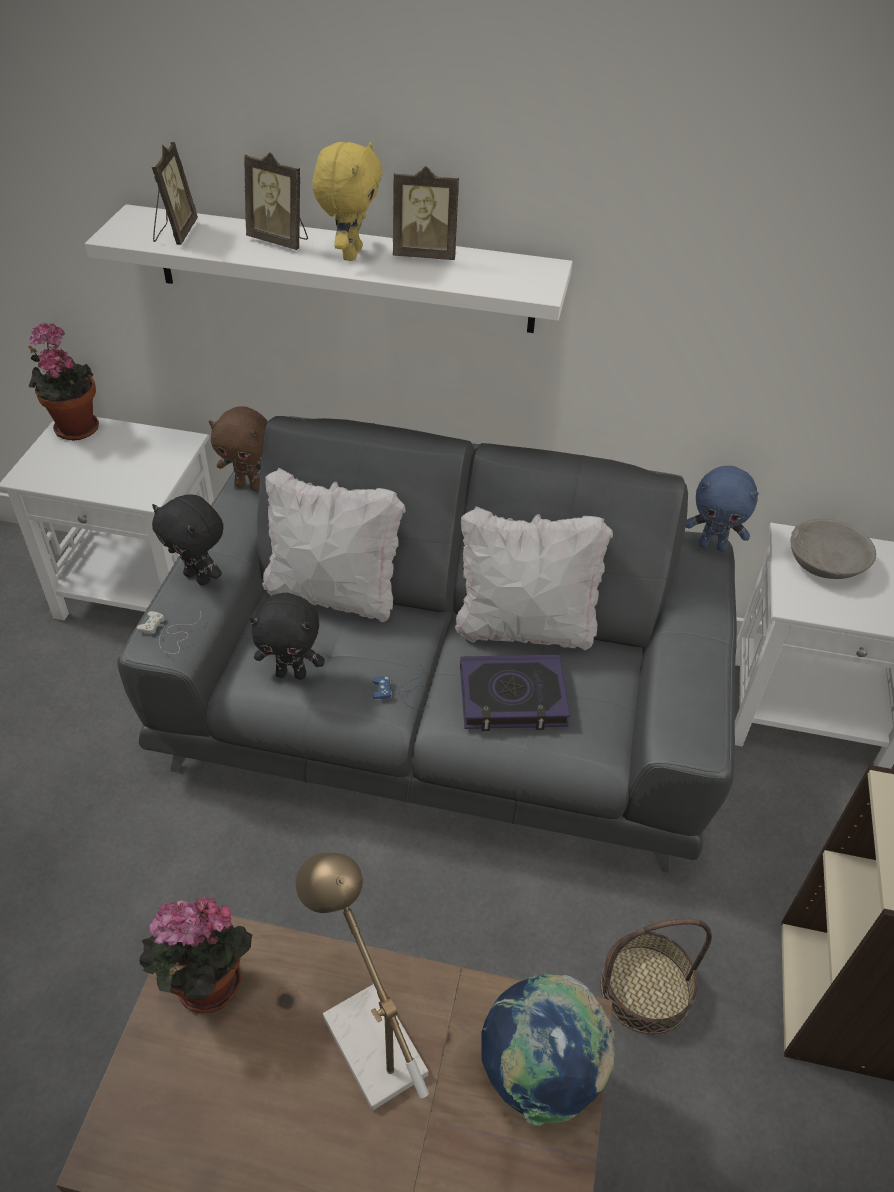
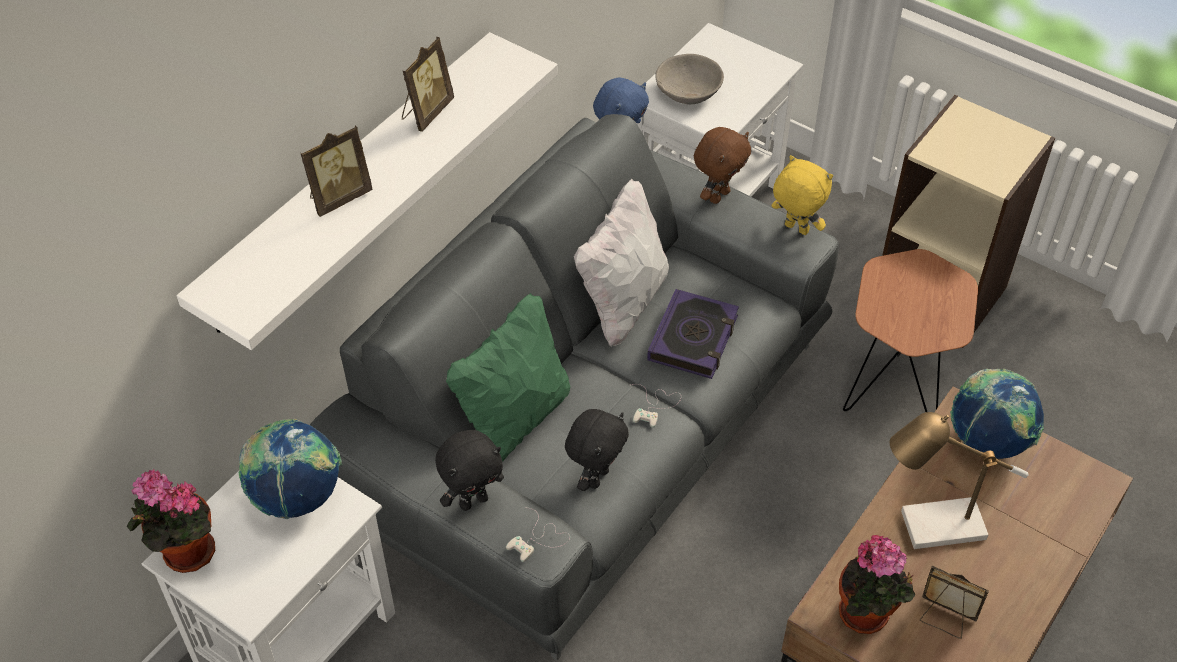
camera: 65 degrees left, 5 degrees up
picture frame [152,142,198,245] -> picture frame moved to [920,566,989,639]
brown plush toy [209,406,268,491] -> brown plush toy moved to [694,127,751,204]
white pillow [262,468,405,622] -> green pillow [446,293,570,462]
yellow plush toy [312,142,382,261] -> yellow plush toy moved to [771,155,833,235]
blue game controller [372,663,429,710] -> white game controller [632,384,681,428]
basket [600,919,712,1035] -> brown side table [843,249,978,412]
none -> globe [239,419,342,519]

